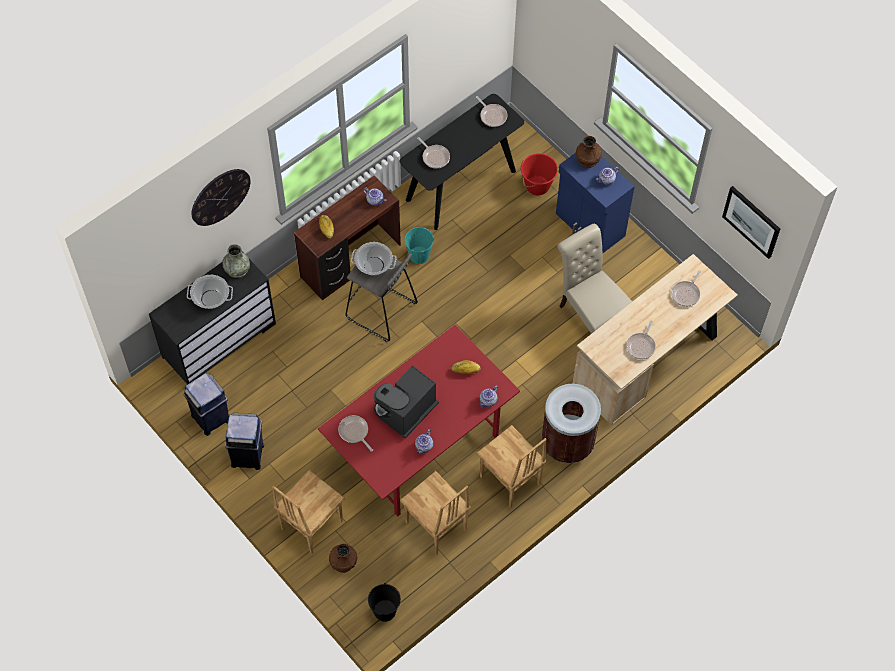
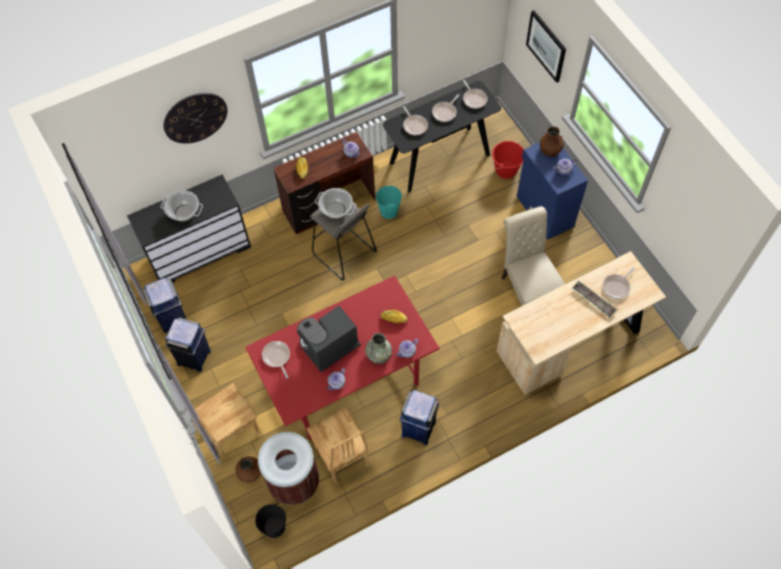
camera: 15 degrees right, 0 degrees up
grey vase [223,244,250,278] -> grey vase moved to [365,333,392,364]
brown chair [477,425,547,509] -> blue trash can [399,390,439,446]
brown trash can [542,384,601,463] -> brown trash can moved to [258,432,319,505]
frying pan [626,320,656,359] -> frying pan moved to [432,94,459,122]
picture [722,186,780,259] -> picture moved to [526,10,566,83]
none -> tray [571,281,618,318]

